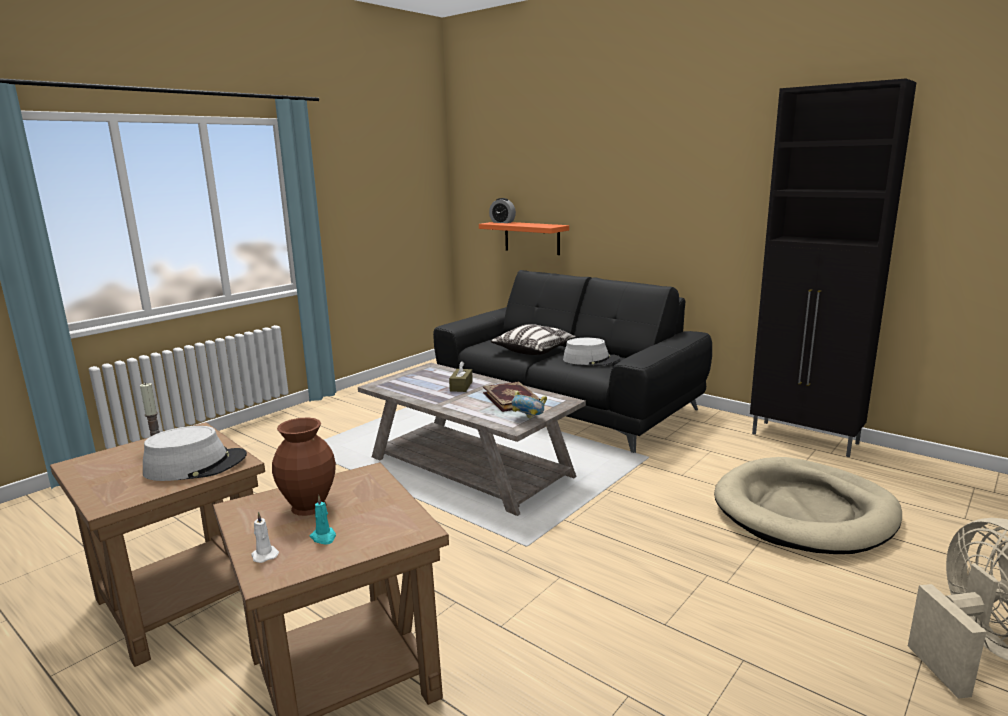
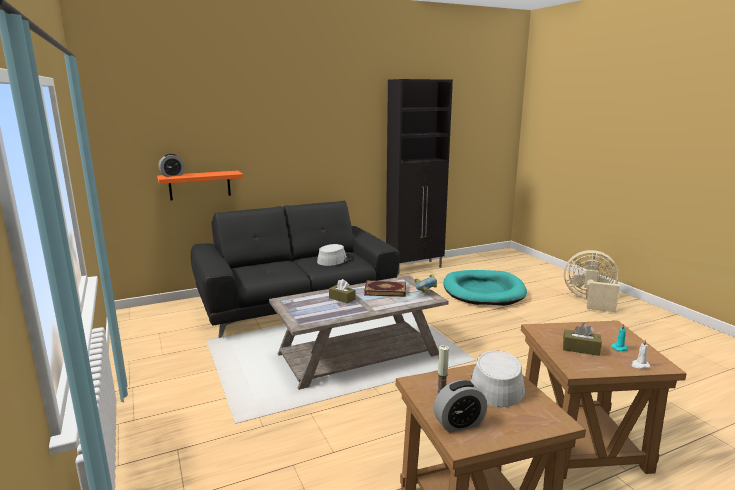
camera: 65 degrees left, 0 degrees up
brown vase [272,417,336,516] -> brown tissue box [563,323,602,356]
pillow [491,324,576,355] -> none
beige dog bed [714,457,902,554] -> turquoise dog bed [443,270,527,306]
none -> alarm clock [434,380,487,433]

